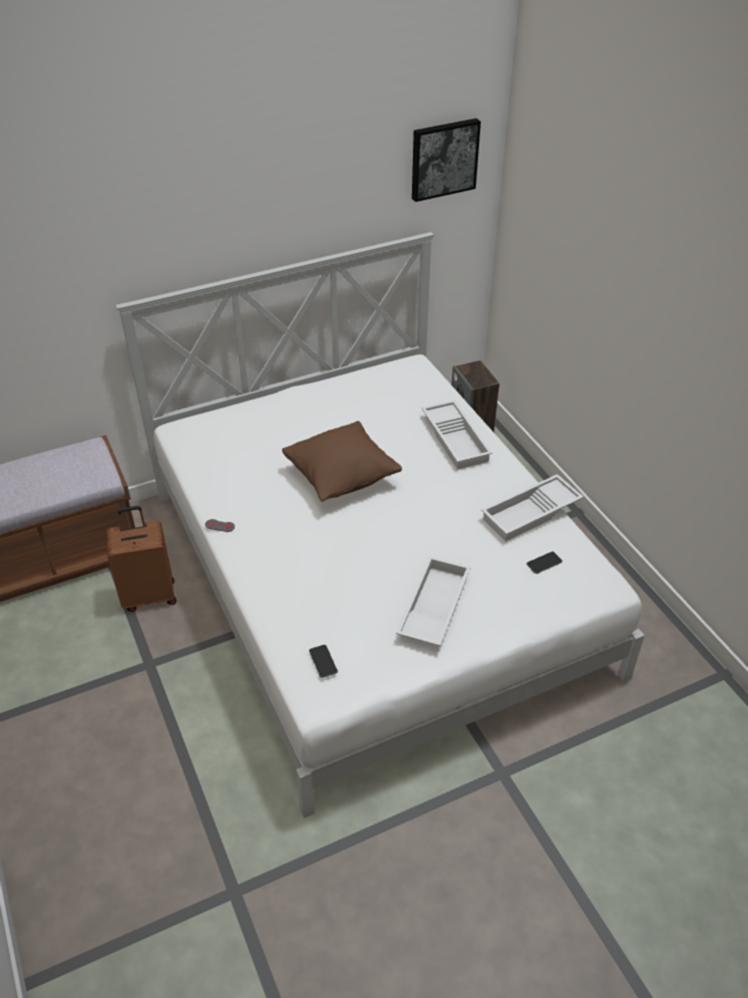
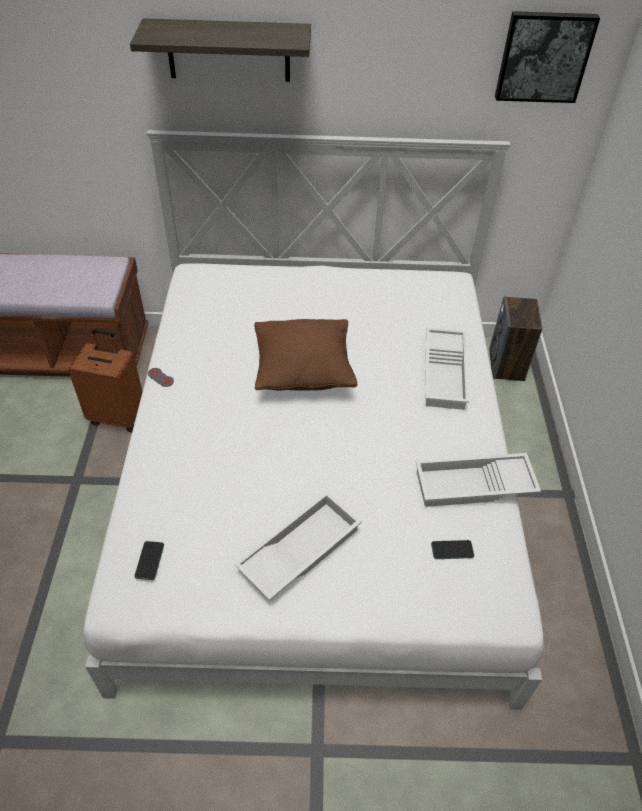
camera: 25 degrees right, 5 degrees up
none -> shelf [130,18,311,82]

